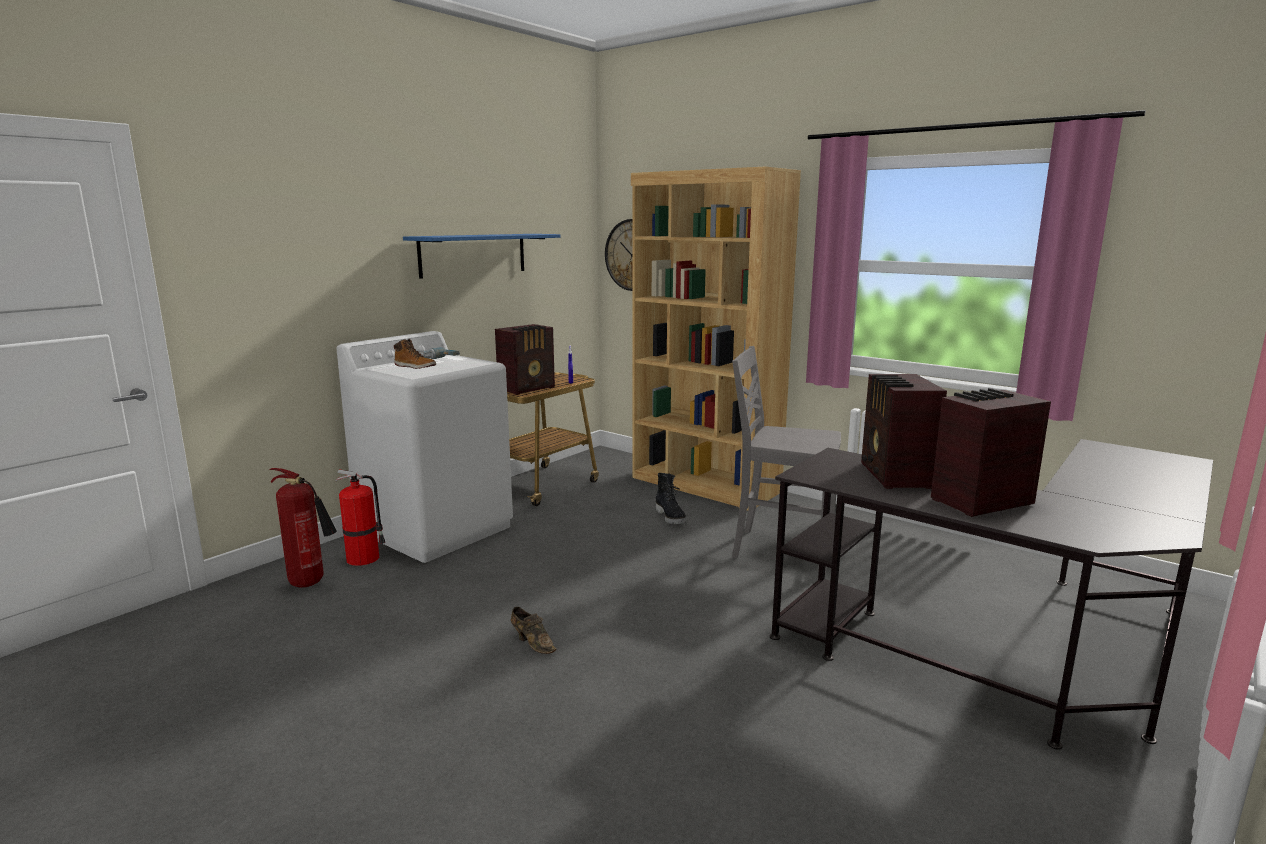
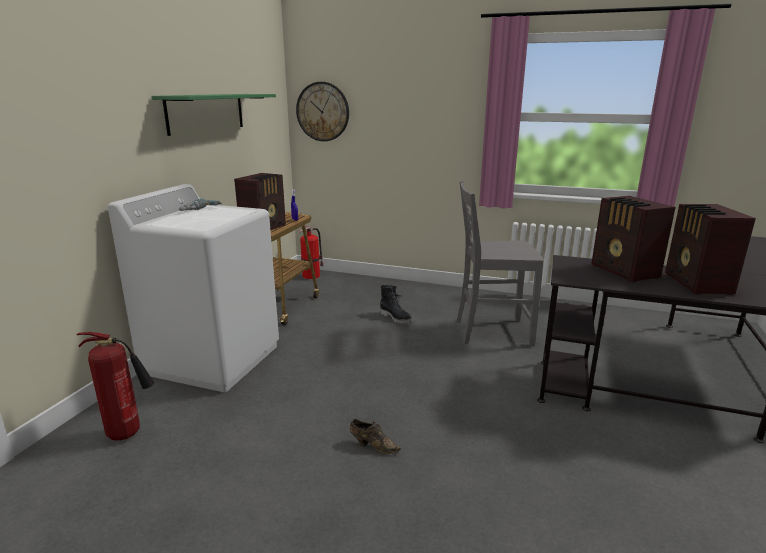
camera: 20 degrees left, 5 degrees up
fire extinguisher [335,469,385,566] -> fire extinguisher moved to [299,226,324,279]
boot [394,339,436,369] -> none
blue shelf [403,234,560,279] -> green shelf [151,94,276,136]
brown bookcase [631,167,801,511] -> none
radio [931,388,1051,517] -> radio turned 45 degrees counterclockwise [665,204,756,295]

